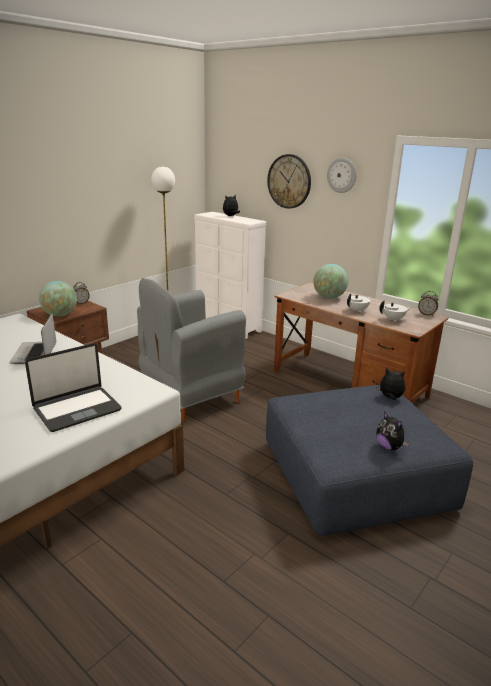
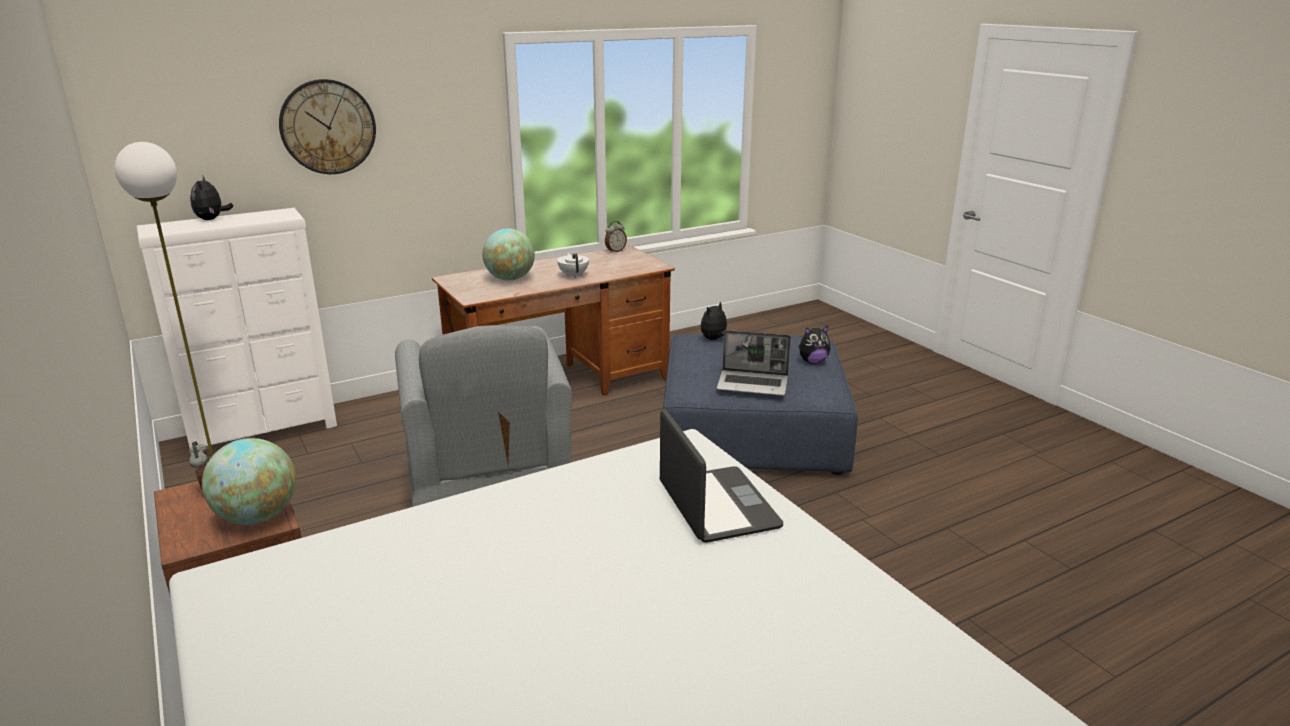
camera: 70 degrees left, 0 degrees up
laptop [9,313,56,364] -> laptop moved to [717,330,791,396]
wall clock [327,158,356,193] -> none
white teapot [379,300,412,322] -> none

